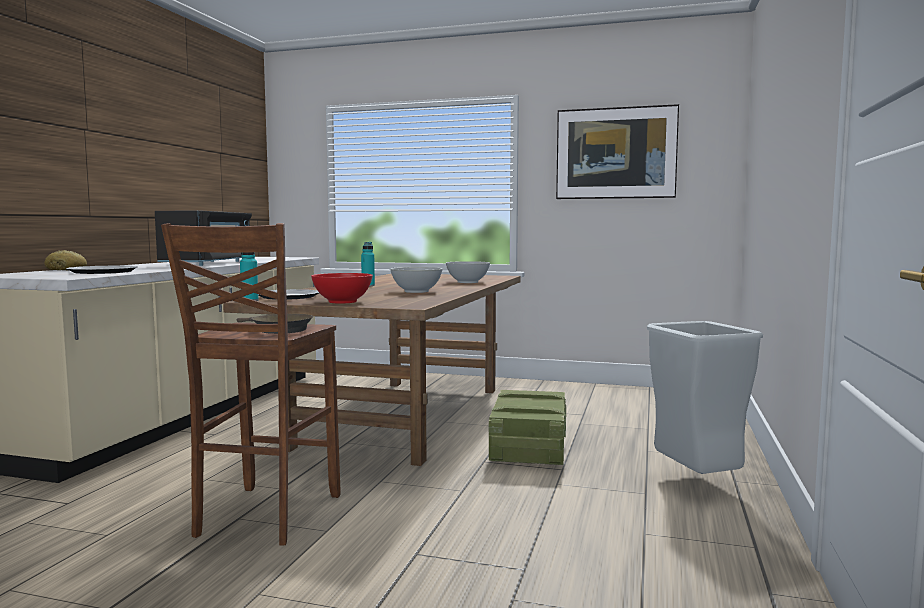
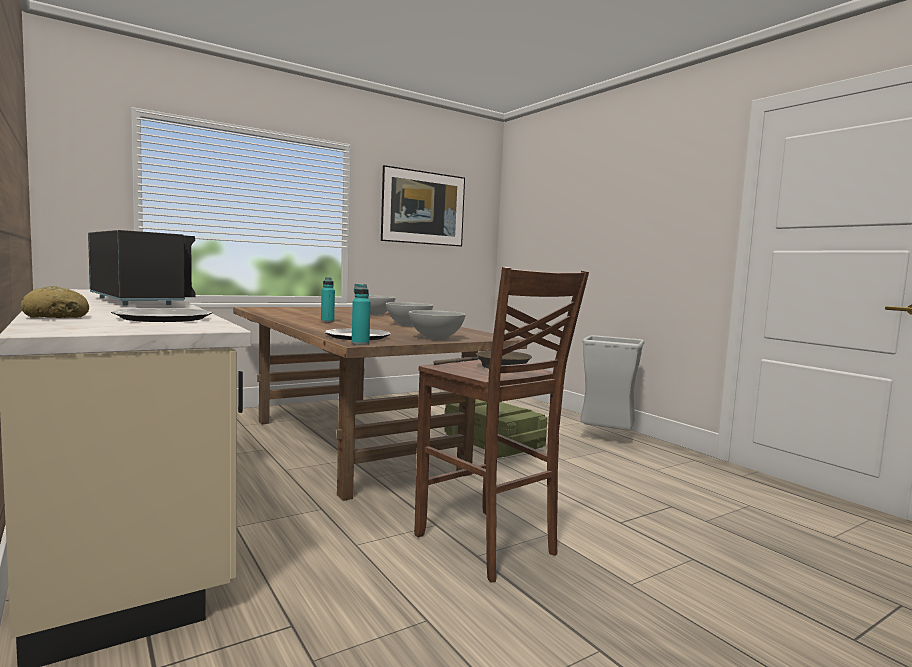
camera: 50 degrees left, 0 degrees up
red bowl [311,273,373,304] -> white bowl [409,310,466,340]

